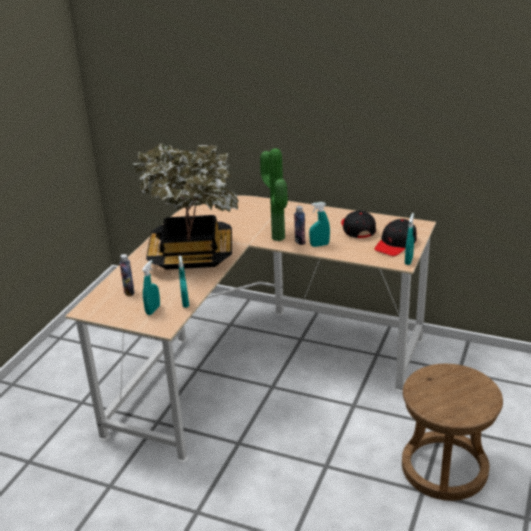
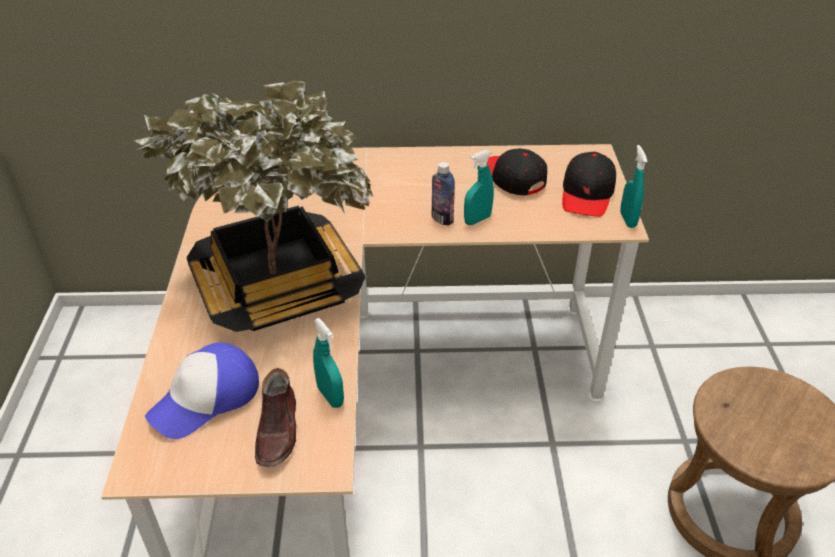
camera: 25 degrees left, 10 degrees up
bottle [119,254,135,296] -> cap [145,342,259,439]
turquoise spray bottle [142,260,160,315] -> brown shoe [255,368,296,467]
potted plant [260,148,288,241] -> none

